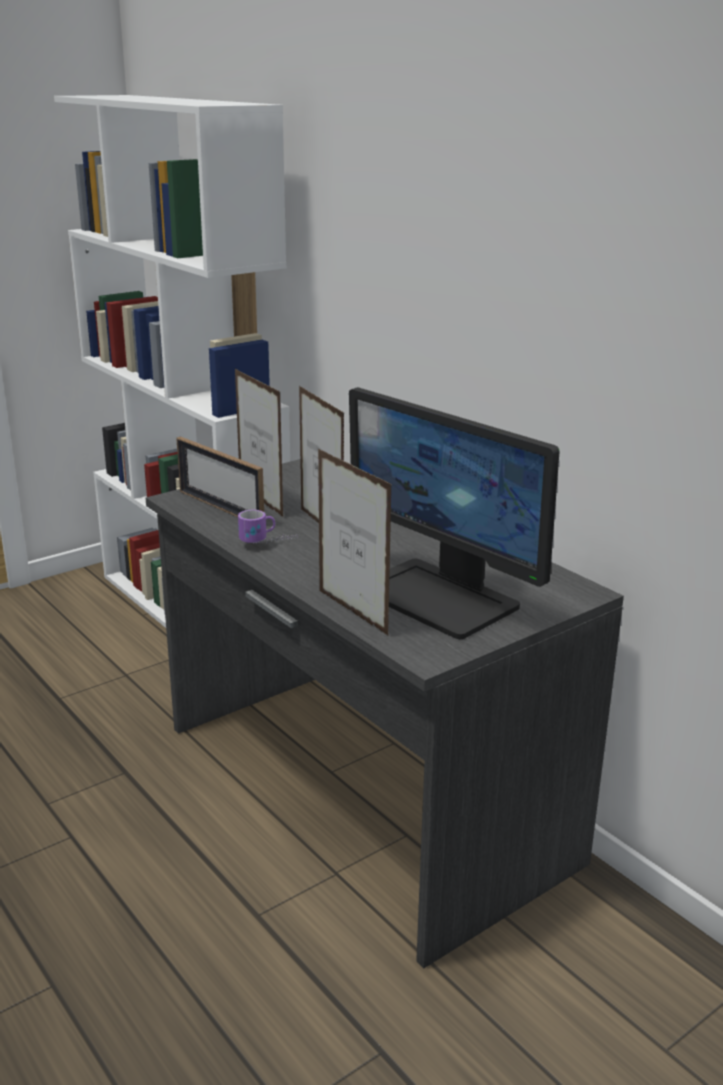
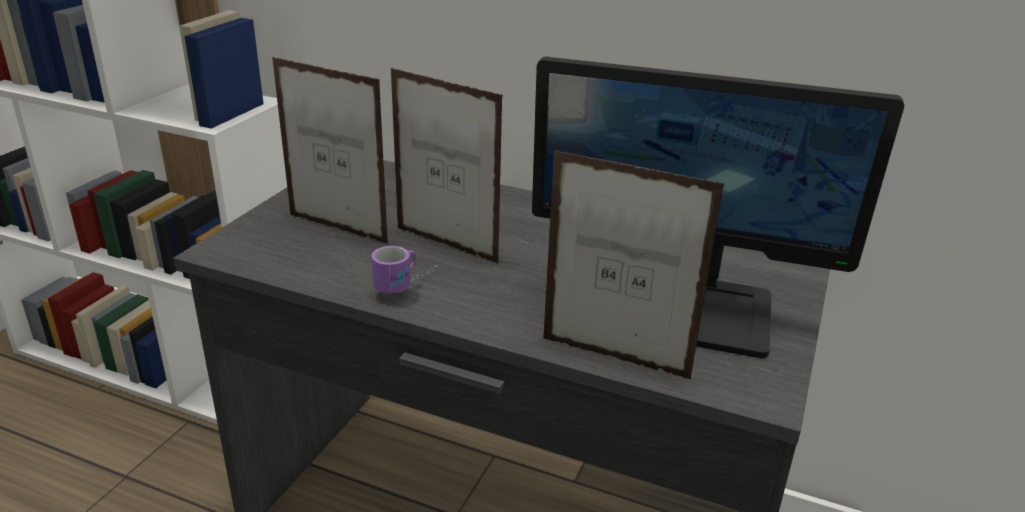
camera: 30 degrees left, 5 degrees up
picture frame [176,436,264,517] -> none

